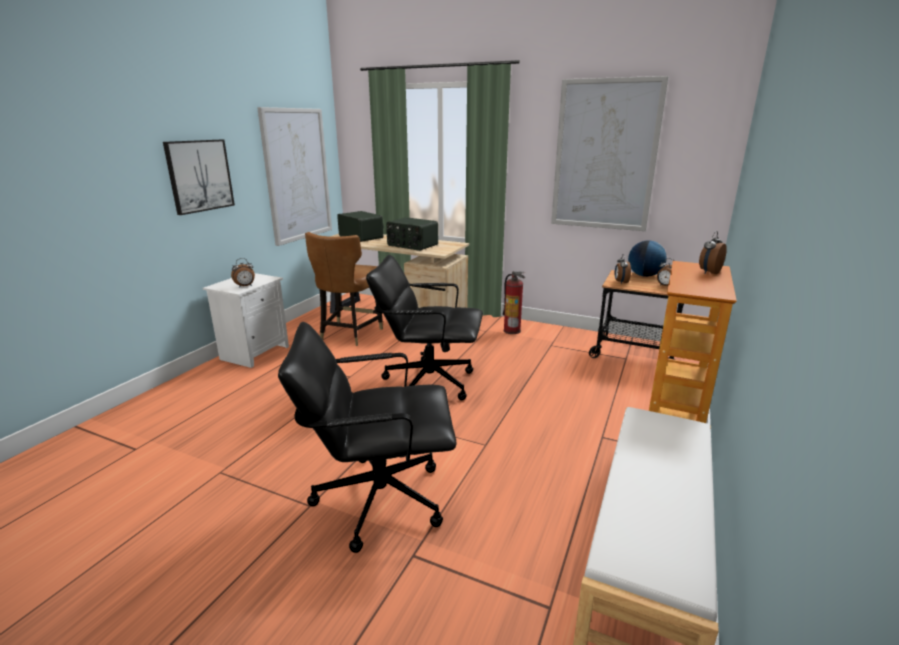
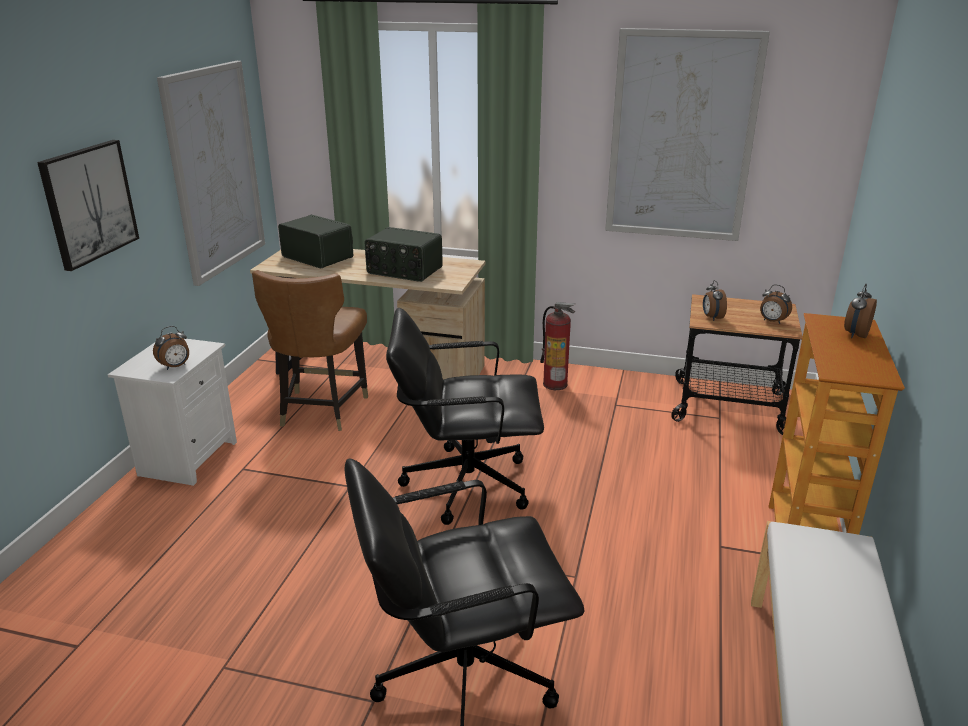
camera: 10 degrees left, 5 degrees up
globe [628,240,667,277] -> none

